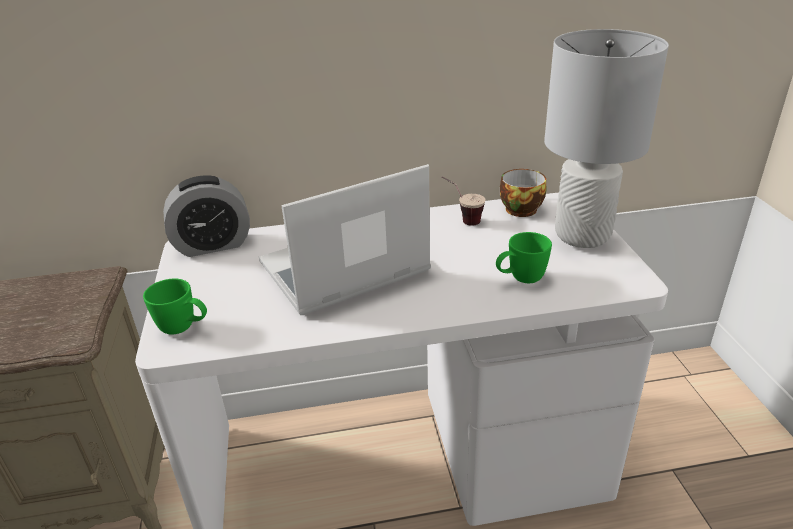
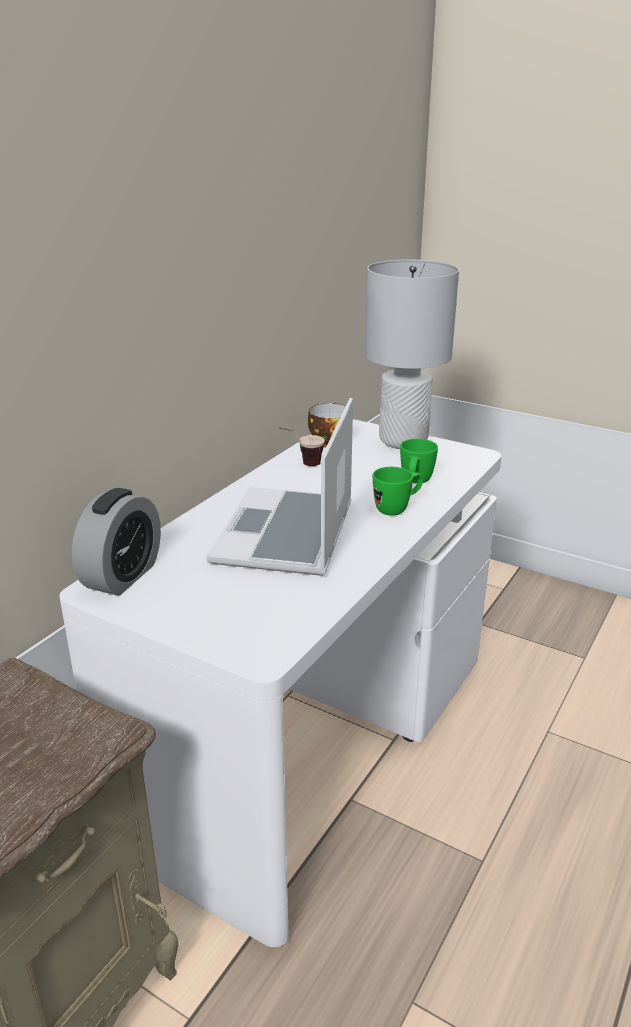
camera: 50 degrees left, 5 degrees down
green mug [143,279,207,335] -> green mug moved to [373,467,423,516]

